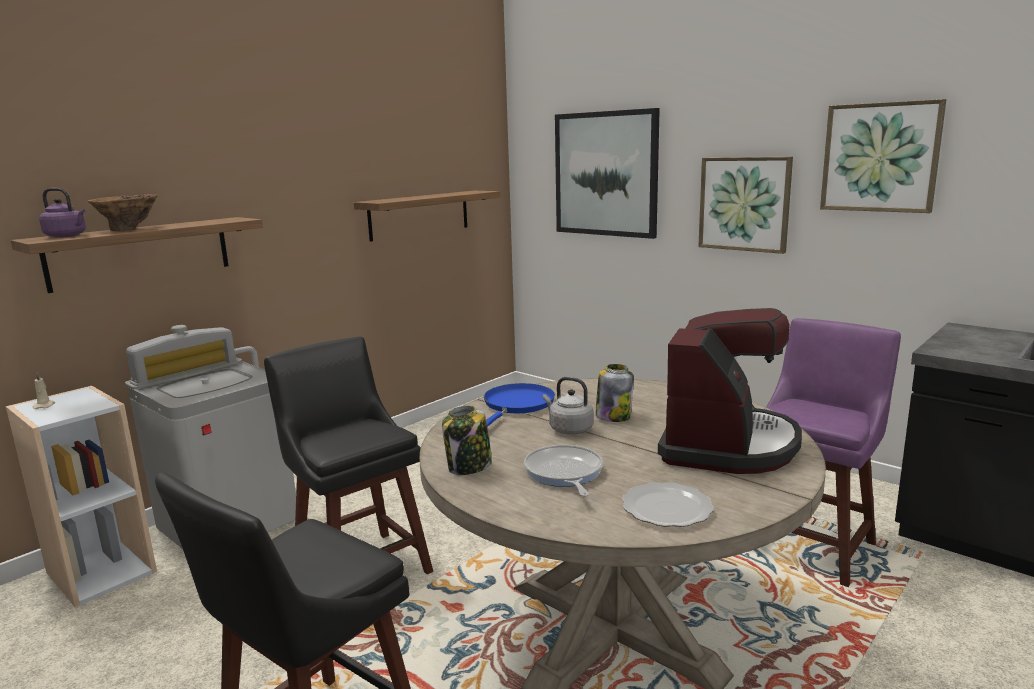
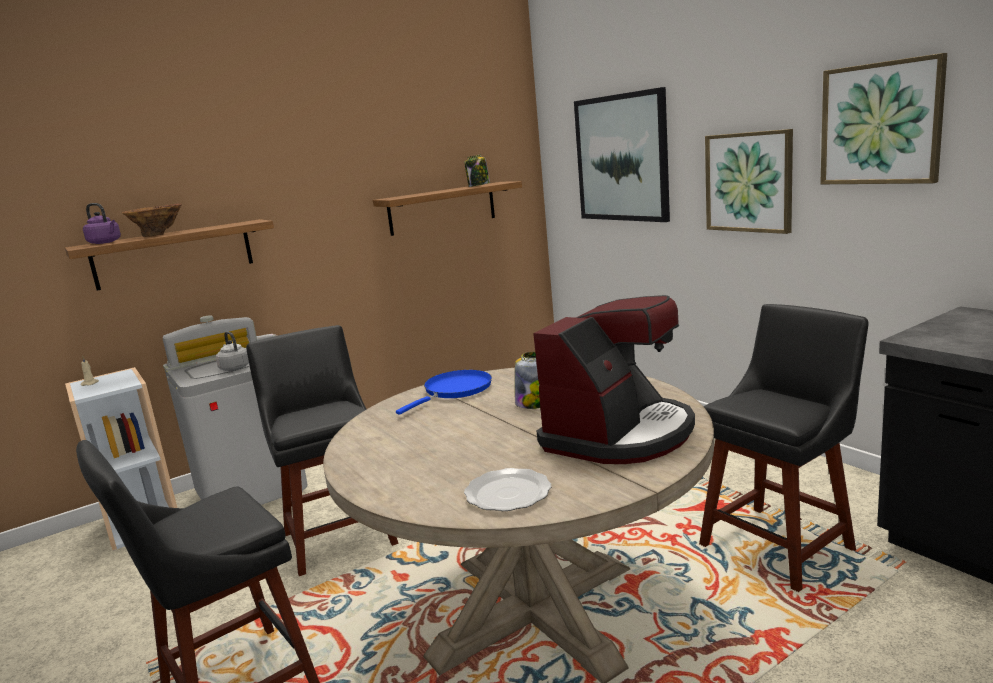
camera: 15 degrees right, 0 degrees up
jar [442,406,492,475] -> jar moved to [464,155,490,187]
frying pan [524,445,603,497] -> none
grey kettle [543,377,593,435] -> grey kettle moved to [216,331,249,371]
purple chair [766,318,901,587] -> black chair [699,304,868,592]

